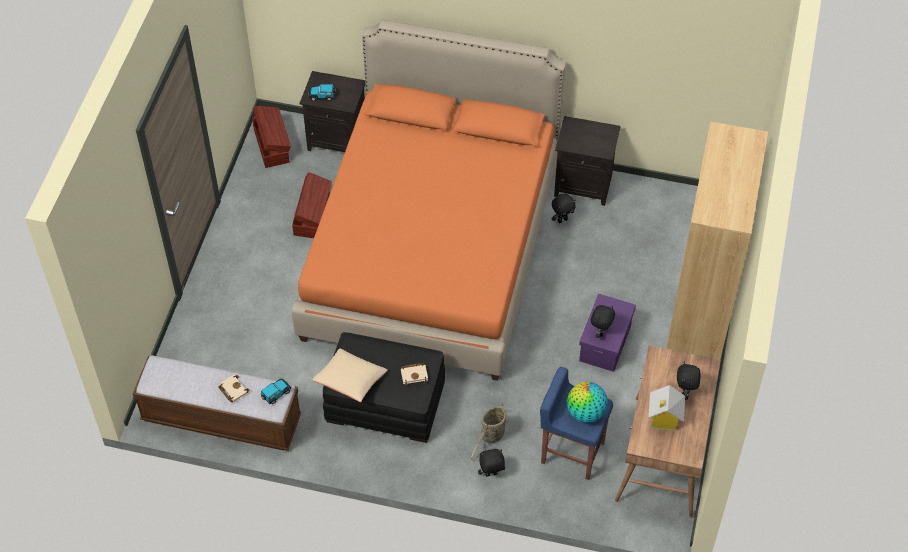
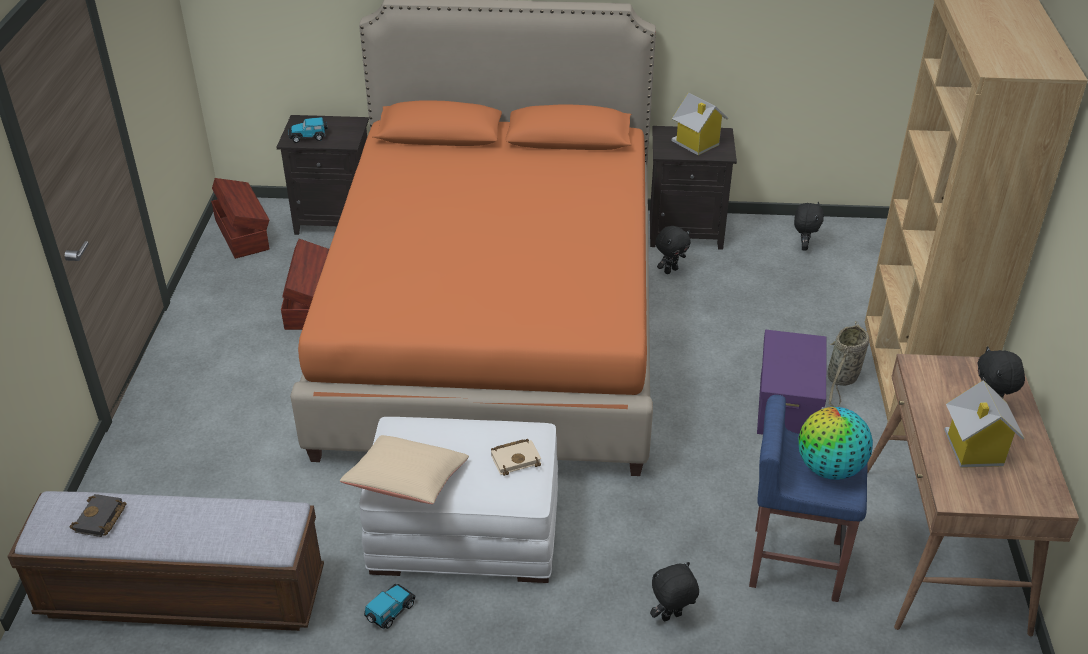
camera: 10 degrees left, 15 degrees down
beige book [218,375,249,402] -> none
toy car [261,379,291,404] -> toy car moved to [364,584,415,629]
black ottoman [323,332,445,443] -> white ottoman [359,417,558,583]
basket [470,403,509,461] -> basket moved to [827,321,869,407]
black plush toy [591,305,615,338] -> black plush toy moved to [794,201,824,251]
none -> black book [69,494,127,537]
none -> toy house [672,92,728,155]

